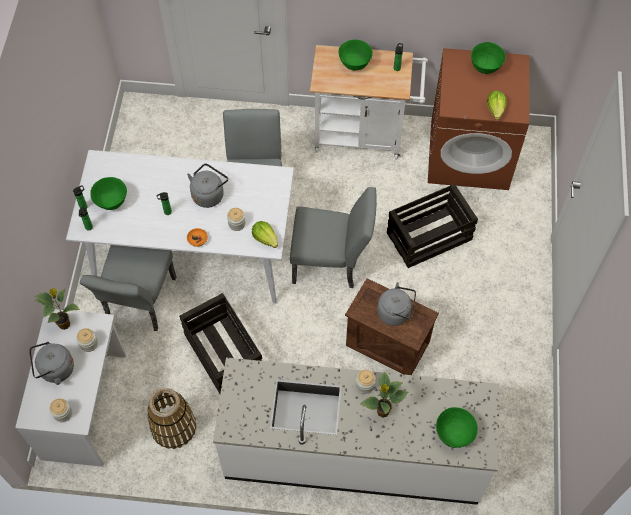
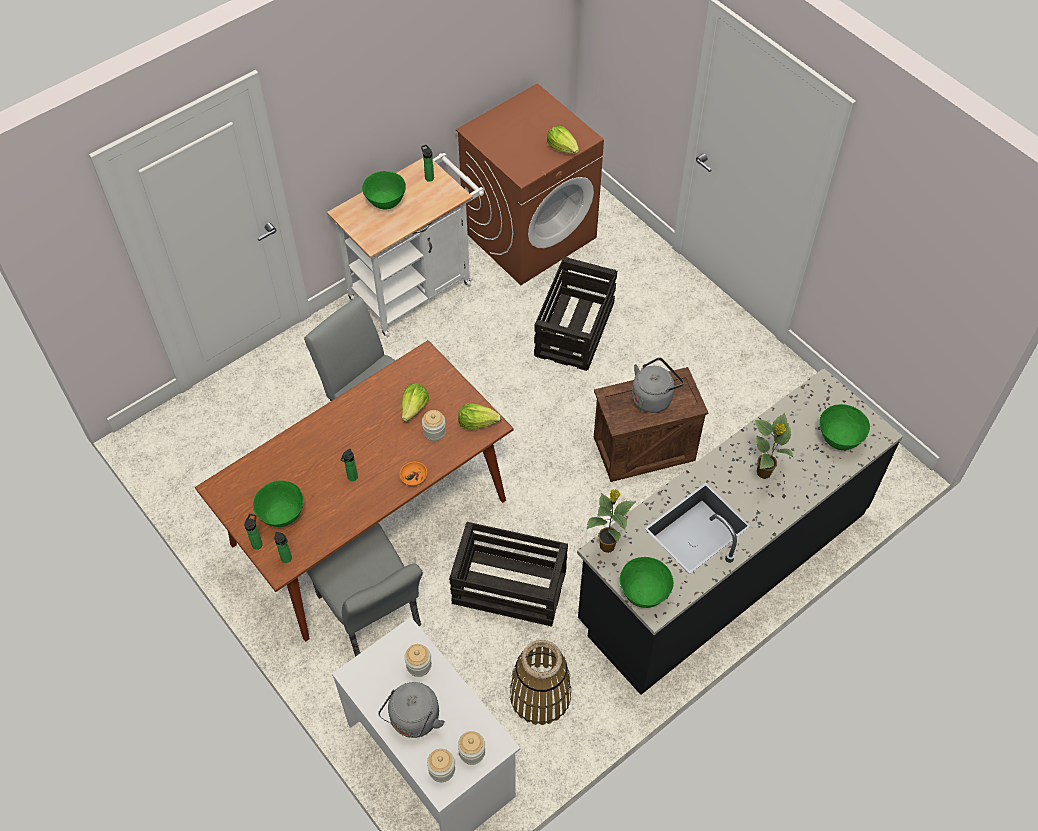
camera: 45 degrees left, 5 degrees down
potted plant [35,288,80,330] -> potted plant moved to [586,489,636,553]
white dining table [66,150,294,303] -> brown dining table [195,340,514,642]
grey kettle [187,163,228,208] -> none
white counter [213,357,499,505] -> black counter [577,368,903,695]
grey chair [290,187,376,288] -> none
jar [356,370,376,394] -> jar moved to [427,749,455,782]
green bowl [471,42,506,74] -> green bowl moved to [620,557,674,608]
none -> lettuce [402,383,429,422]

